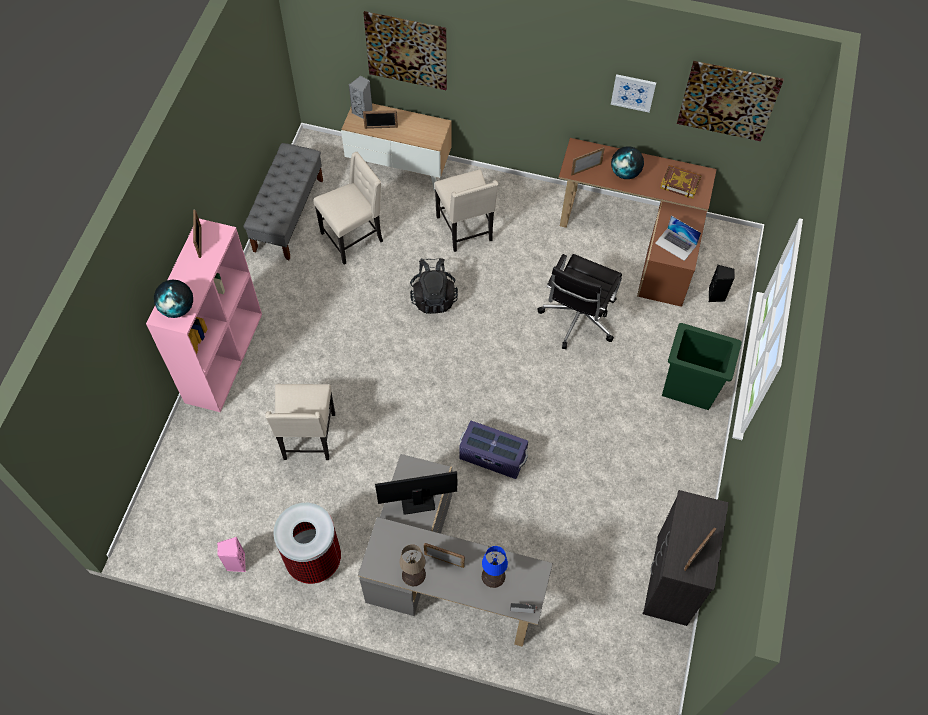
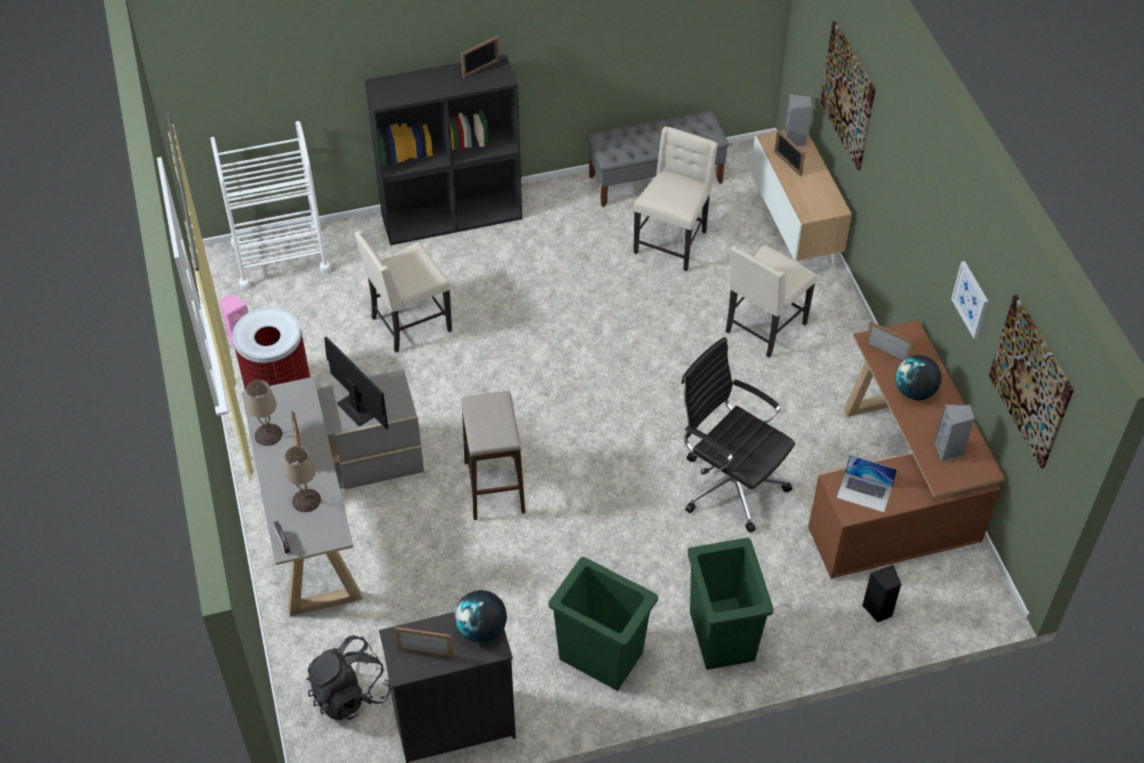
camera: 60 degrees right, 10 degrees down
pink bookcase [146,219,262,412] -> black bookcase [365,55,522,245]
globe [154,280,193,318] -> globe moved to [455,590,507,643]
beige chair [313,152,383,264] -> beige chair turned 90 degrees counterclockwise [634,126,718,271]
black backpack [410,258,458,314] -> black backpack moved to [306,636,391,720]
purple storage box [459,421,528,479] -> stool [461,391,525,520]
blue table lamp [482,546,508,588] -> beige table lamp [285,446,321,512]
black office chair [537,254,622,349] -> black office chair turned 45 degrees clockwise [681,337,795,533]
laptop [655,215,701,261] -> laptop turned 75 degrees counterclockwise [837,455,897,512]
book [660,165,702,199] -> grey speaker [935,404,975,462]
none -> white cart [211,121,331,290]
none -> green trash can [549,557,658,691]

